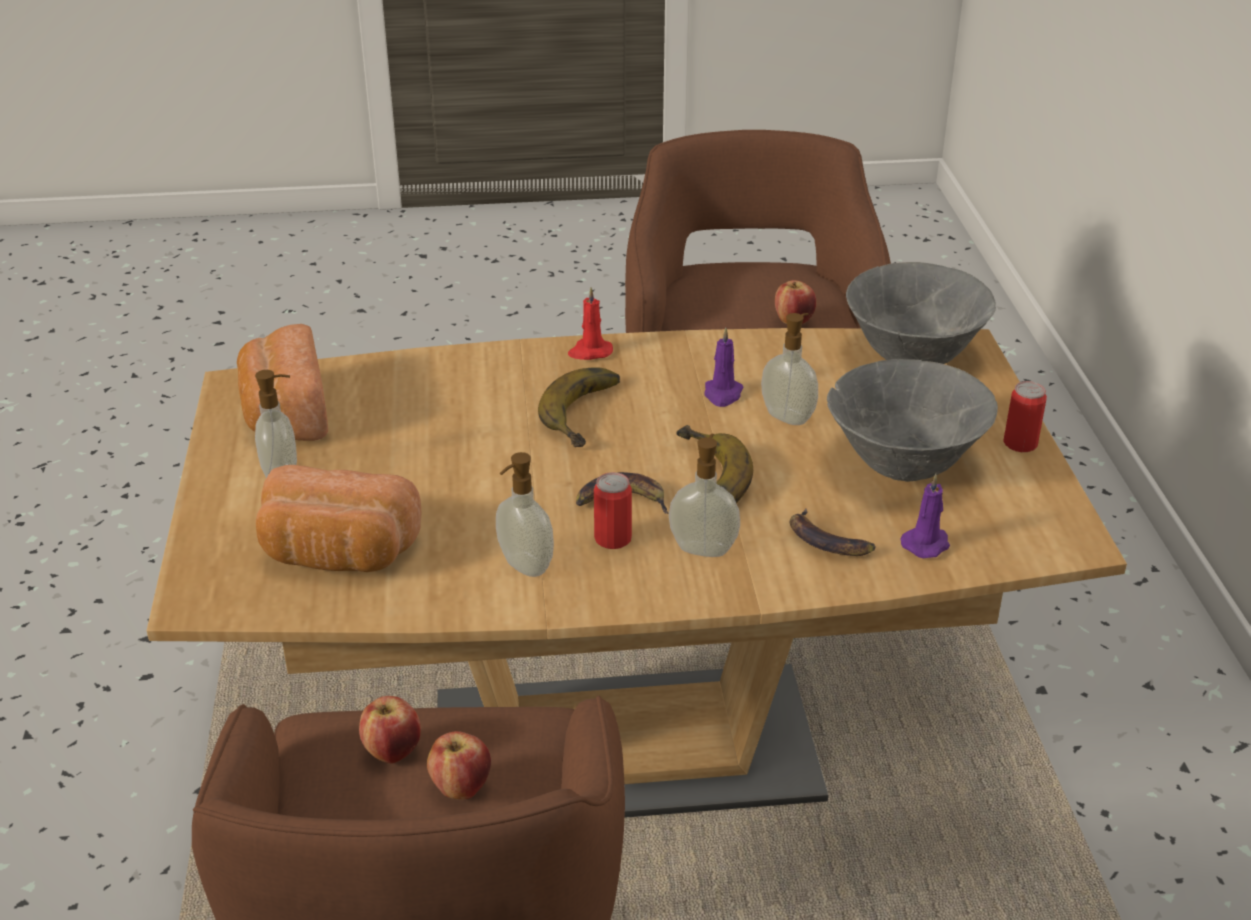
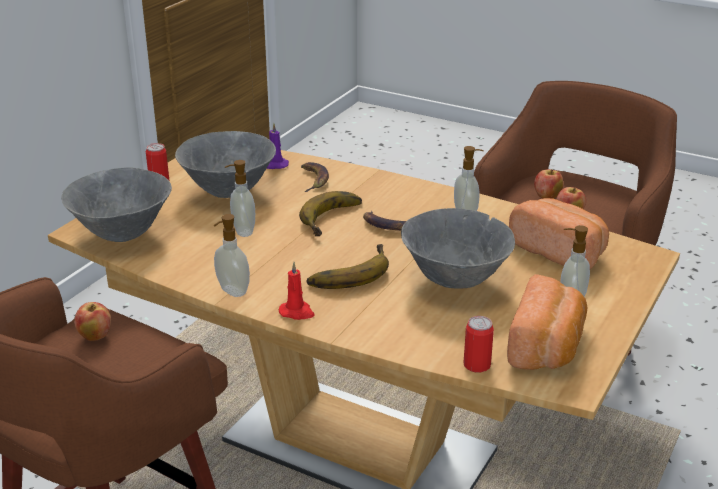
camera: 145 degrees left, 5 degrees down
can [594,472,632,549] -> can moved to [463,316,494,373]
soap dispenser [669,433,740,557] -> soap dispenser moved to [214,214,250,297]
purple candle [704,327,744,407] -> none
none -> grey bowl [401,208,515,289]

